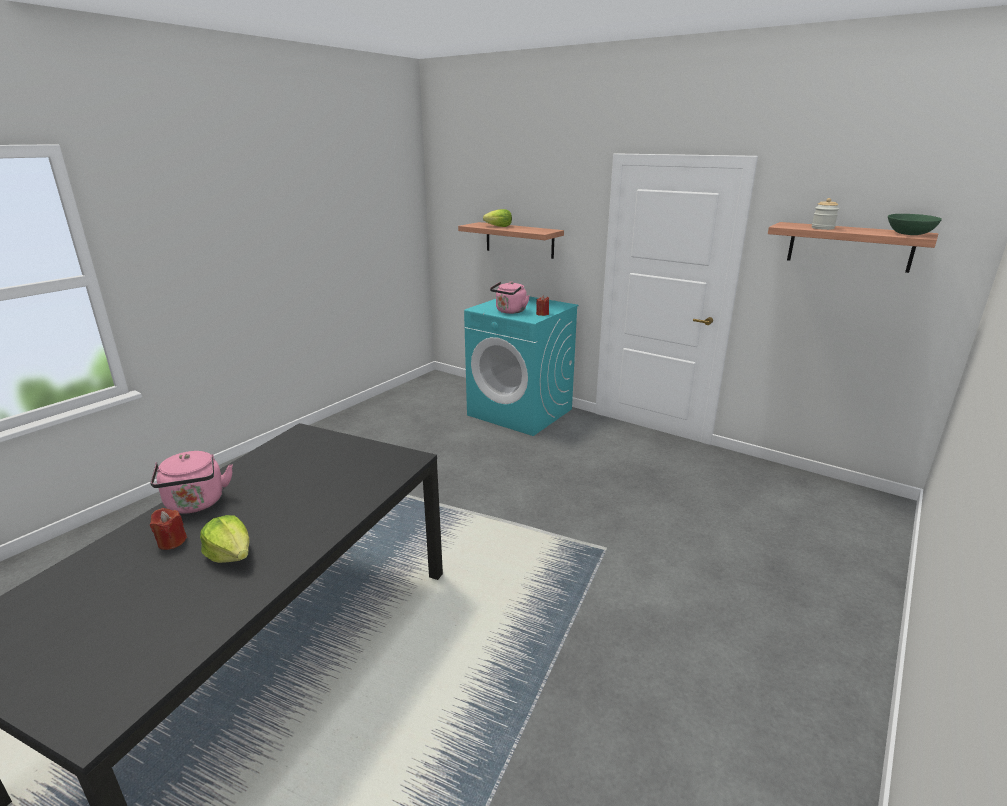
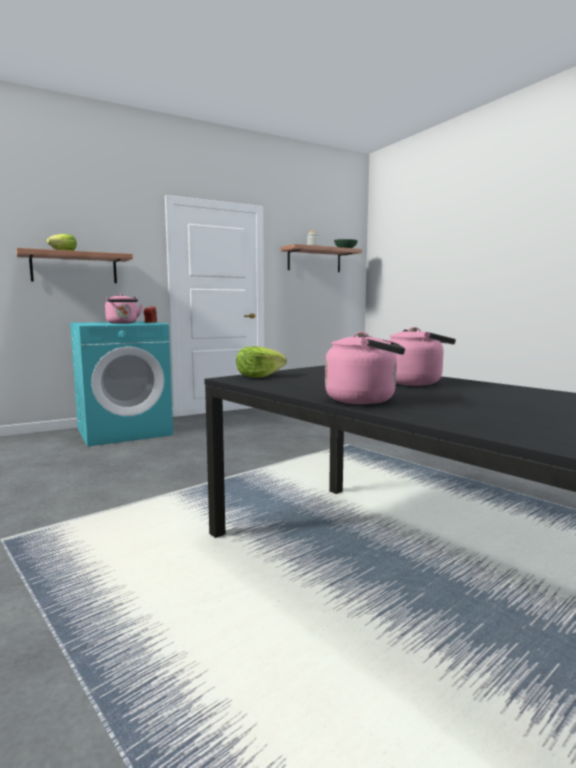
camera: 65 degrees left, 15 degrees down
red candle [150,508,187,550] -> none
lettuce [200,515,250,563] -> lettuce moved to [236,346,287,377]
none -> pink kettle [389,327,456,386]

